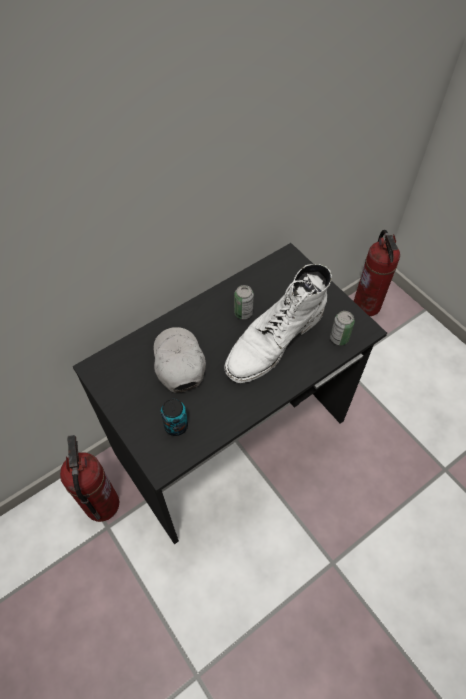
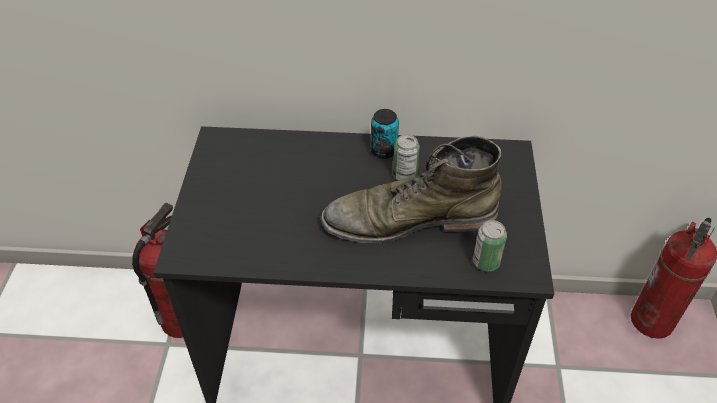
camera: 40 degrees right, 10 degrees down
white cap [154,327,206,393] -> none
can [161,399,188,436] -> can moved to [371,109,399,159]
white boot [224,264,332,383] -> green boot [321,136,502,244]

